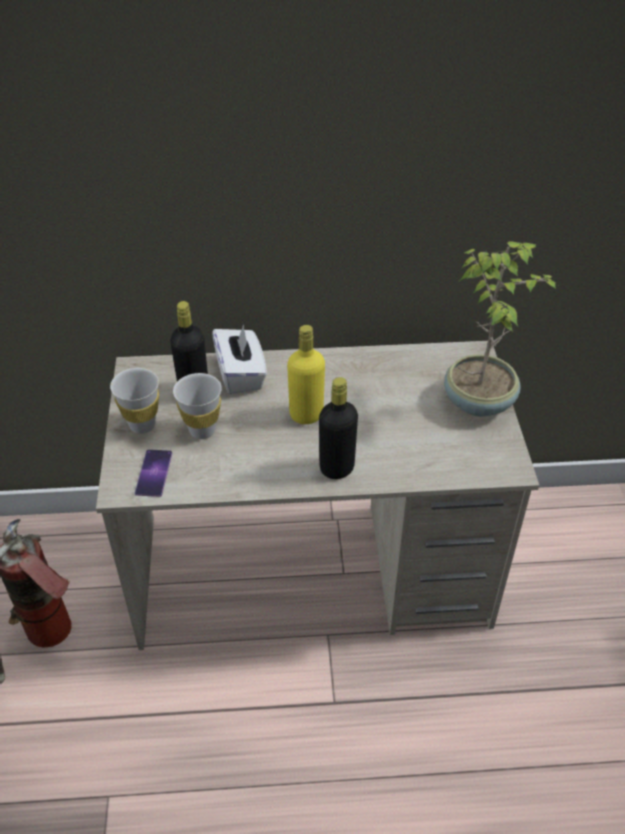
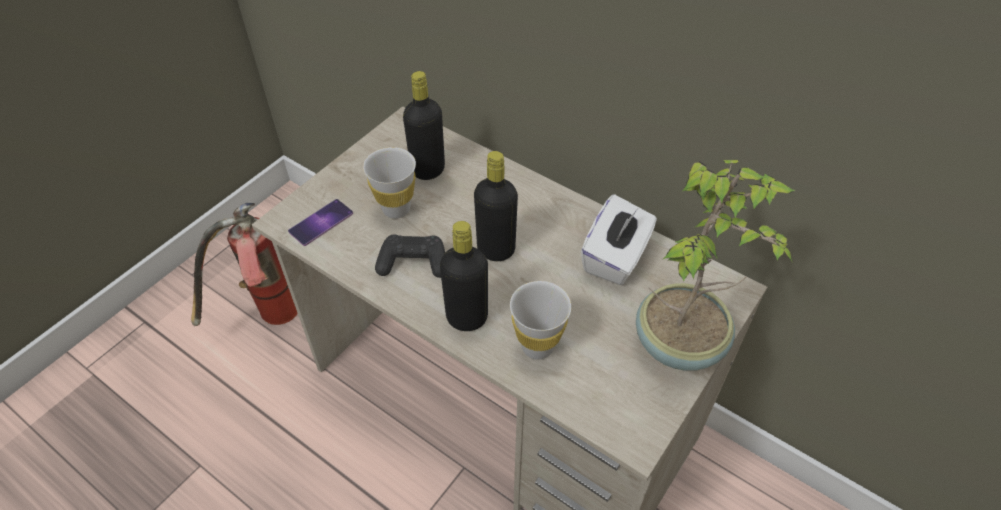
camera: 40 degrees right, 5 degrees up
white cup [110,368,159,434] -> white cup moved to [510,281,571,360]
white tissue box [212,324,267,395] -> white tissue box moved to [581,194,657,285]
yellow bottle [287,325,325,424] -> black bottle [474,151,518,261]
none -> black game controller [375,234,445,278]

